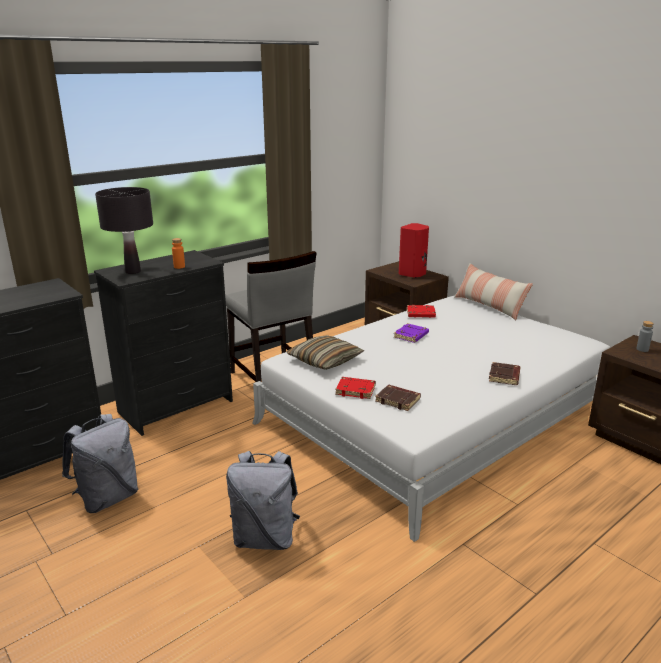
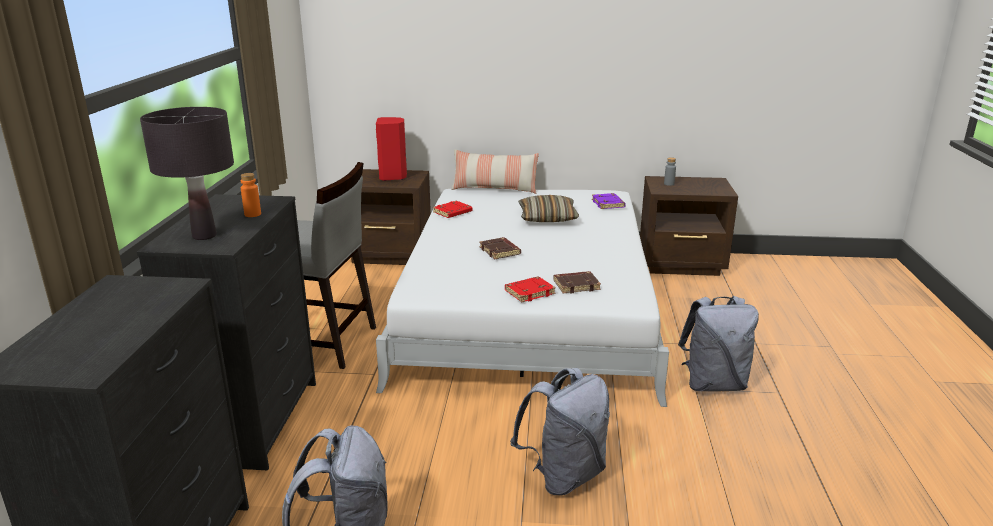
camera: 45 degrees left, 0 degrees up
pillow [286,335,364,370] -> pillow moved to [518,195,579,222]
purple book [394,323,429,343] -> purple book moved to [592,193,626,209]
brown book [489,362,521,385] -> brown book moved to [479,237,521,259]
none -> grey backpack [678,296,759,392]

